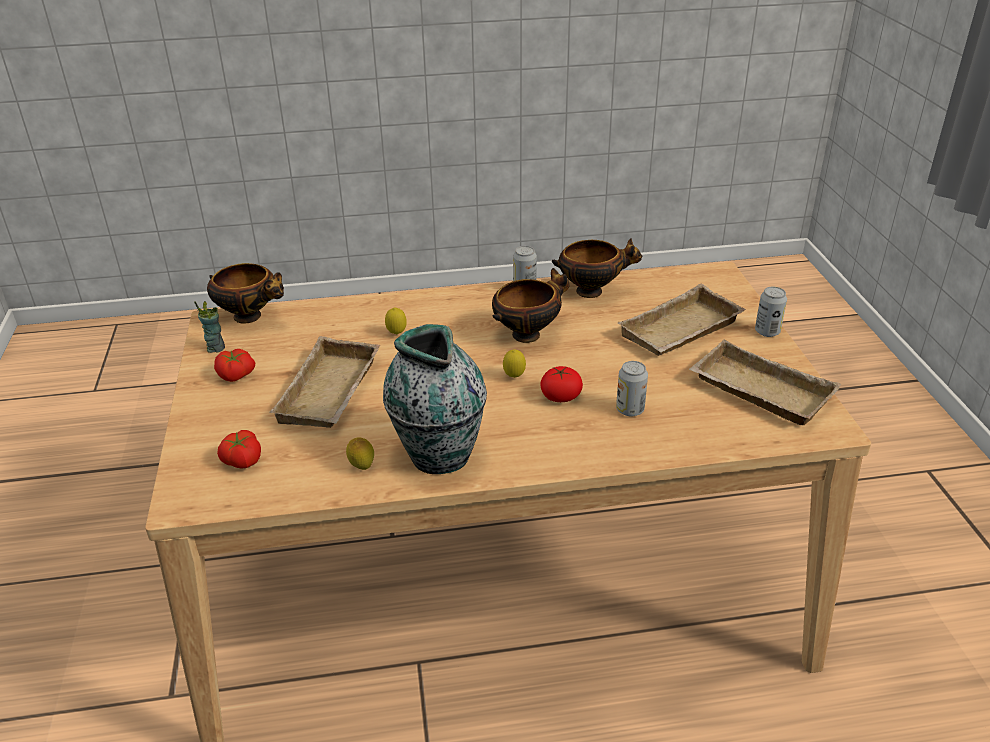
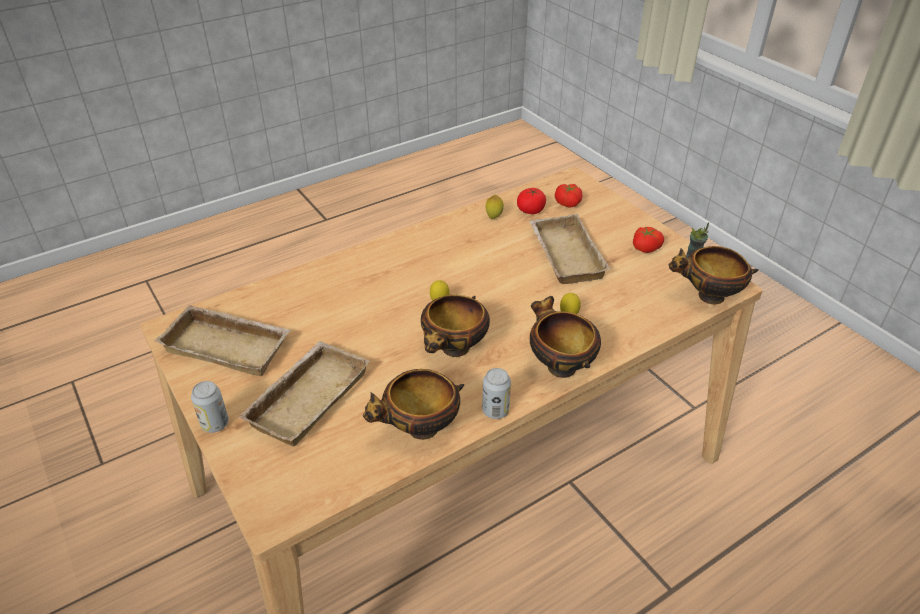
camera: 155 degrees right, 5 degrees up
vase [383,324,487,474] -> none
tomato [540,366,583,402] -> tomato moved to [517,188,546,214]
can [616,361,648,416] -> none
none -> bowl [530,296,601,378]

